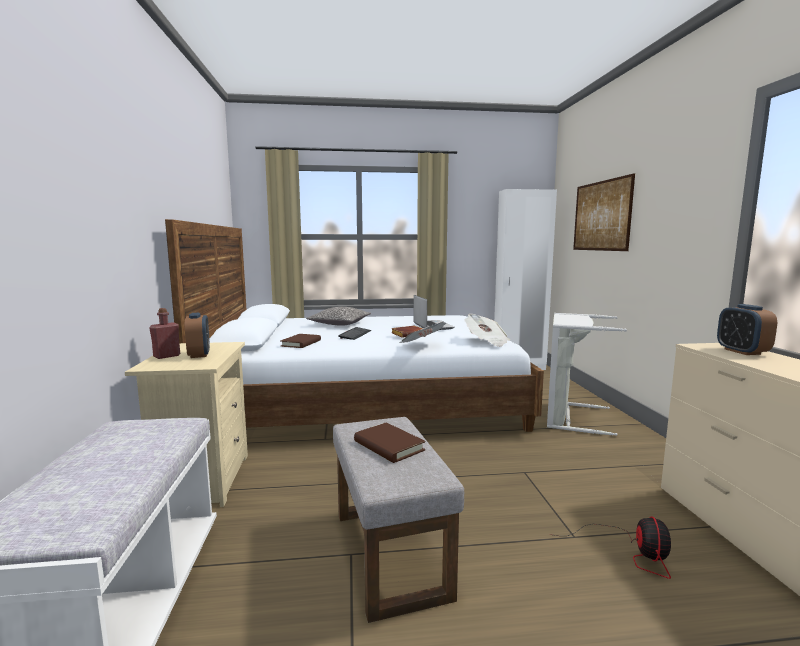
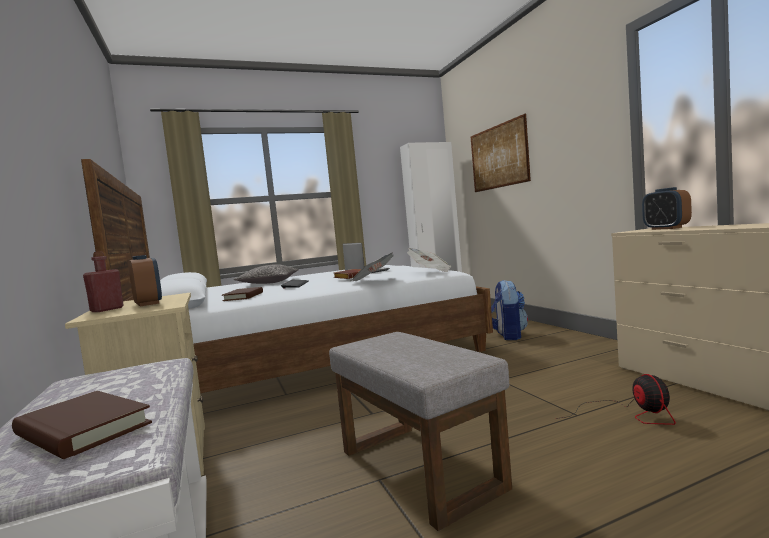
camera: 15 degrees left, 5 degrees down
brown book [354,423,426,463] -> brown book moved to [12,391,152,459]
grey laundry basket [547,313,627,436] -> backpack [491,280,528,340]

